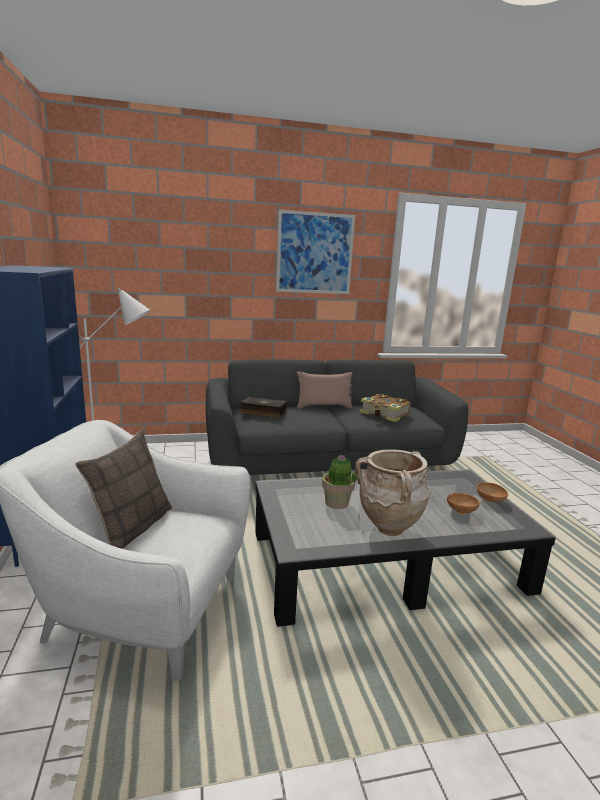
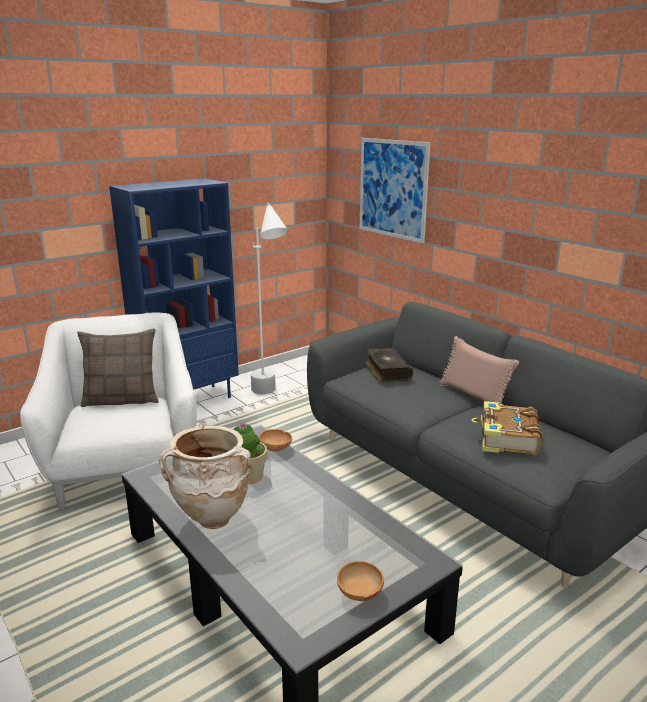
camera: 65 degrees right, 5 degrees up
picture [276,210,355,294] -> picture moved to [360,138,431,243]
brown bowl [447,493,480,514] -> brown bowl moved to [259,429,292,452]

